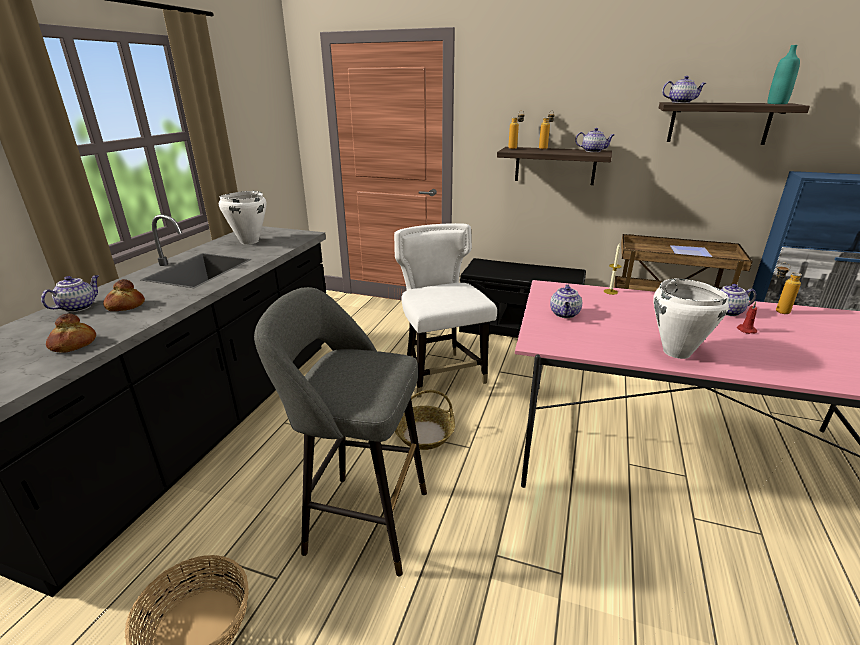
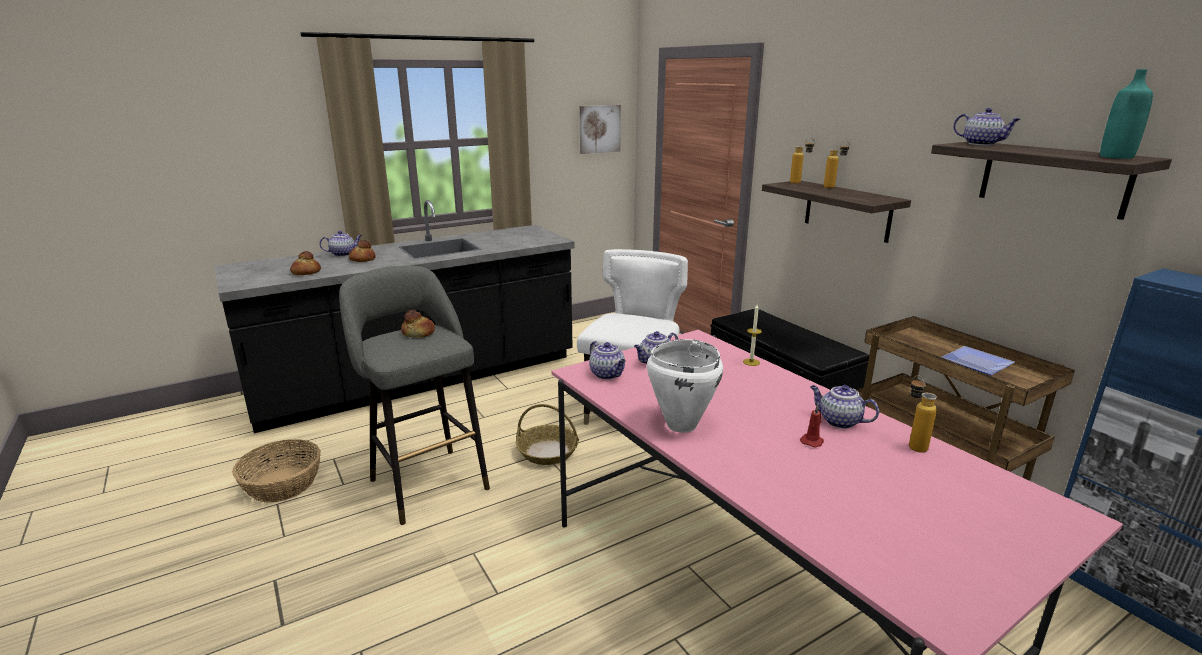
camera: 40 degrees right, 5 degrees down
white cooking pot [219,191,266,244] -> none
teapot [575,128,615,152] -> teapot moved to [589,341,626,380]
none -> bread [401,310,435,338]
none -> picture [580,105,621,154]

